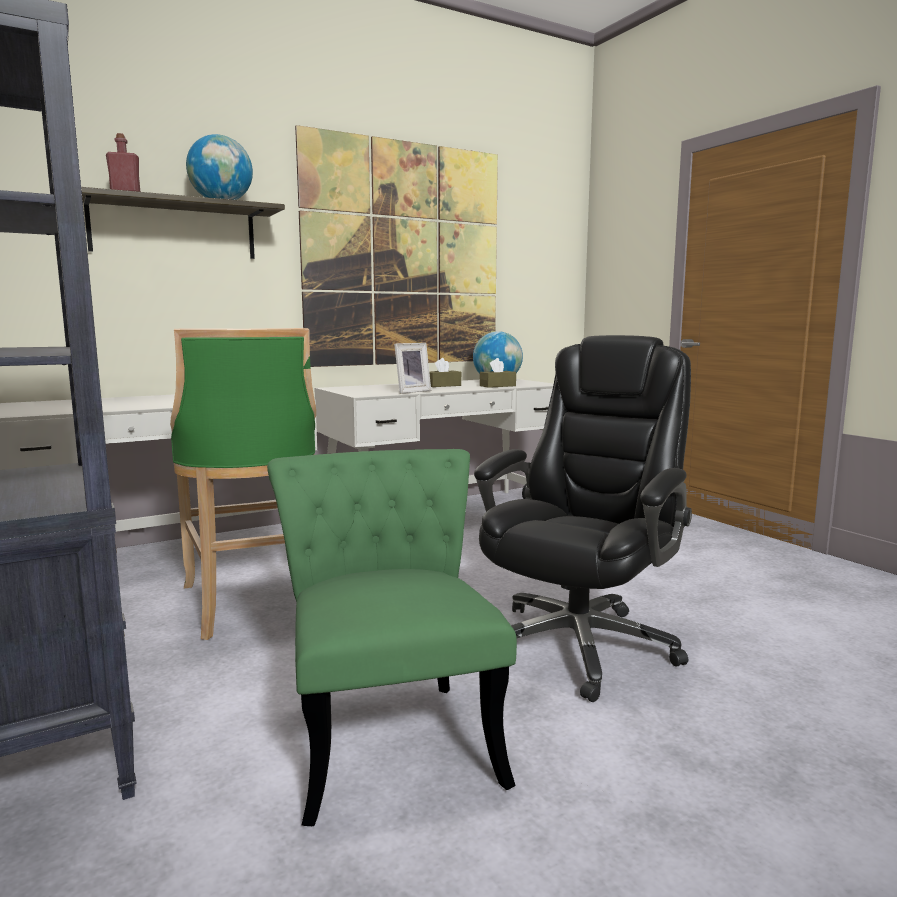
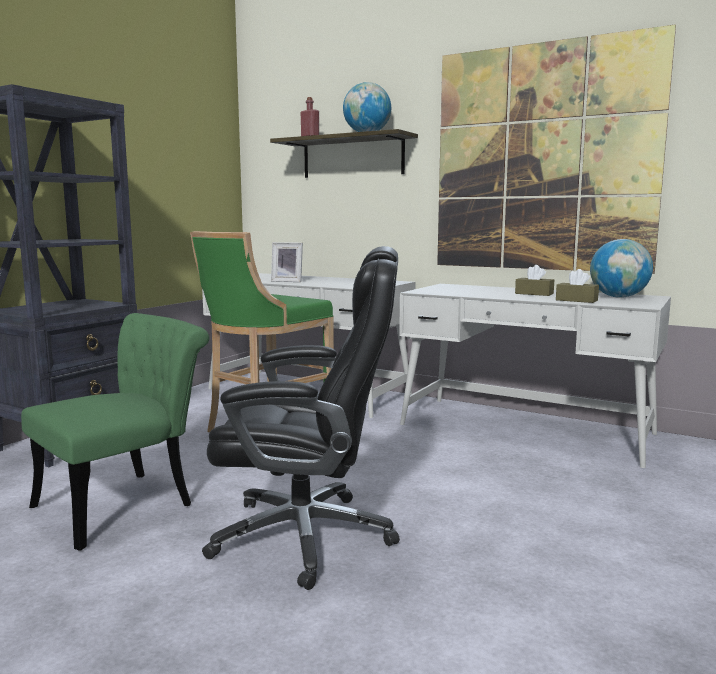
camera: 60 degrees right, 0 degrees up
picture frame [394,343,431,394] -> picture frame moved to [271,242,303,282]

